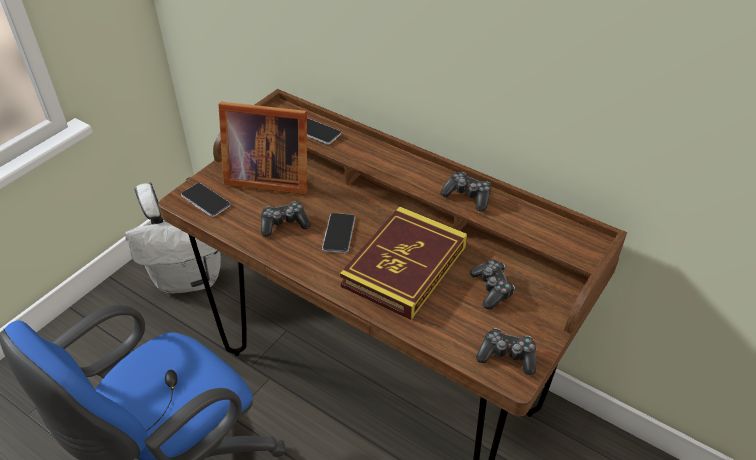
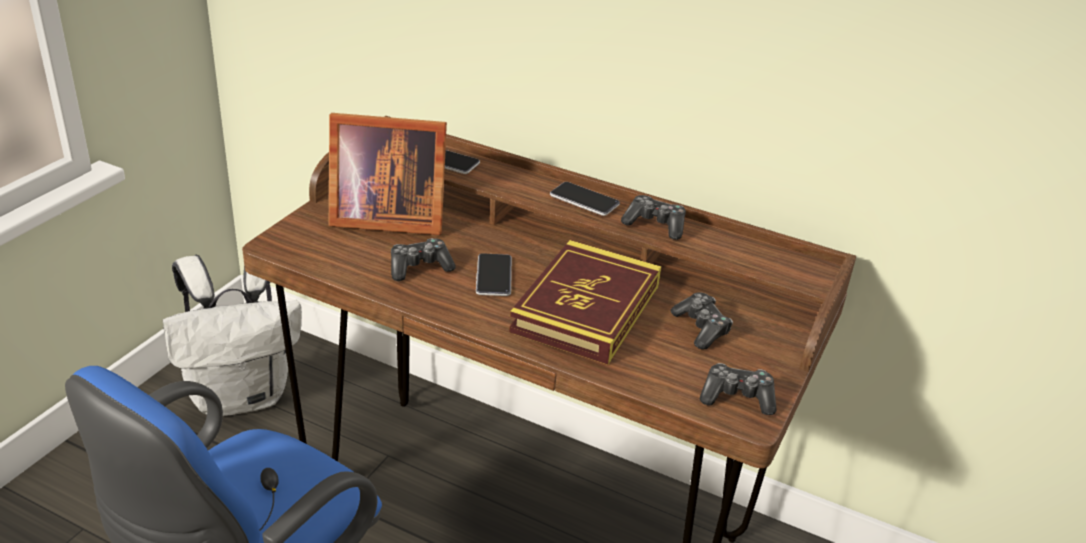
camera: 10 degrees left, 10 degrees down
phone [181,183,231,217] -> phone moved to [550,182,620,216]

